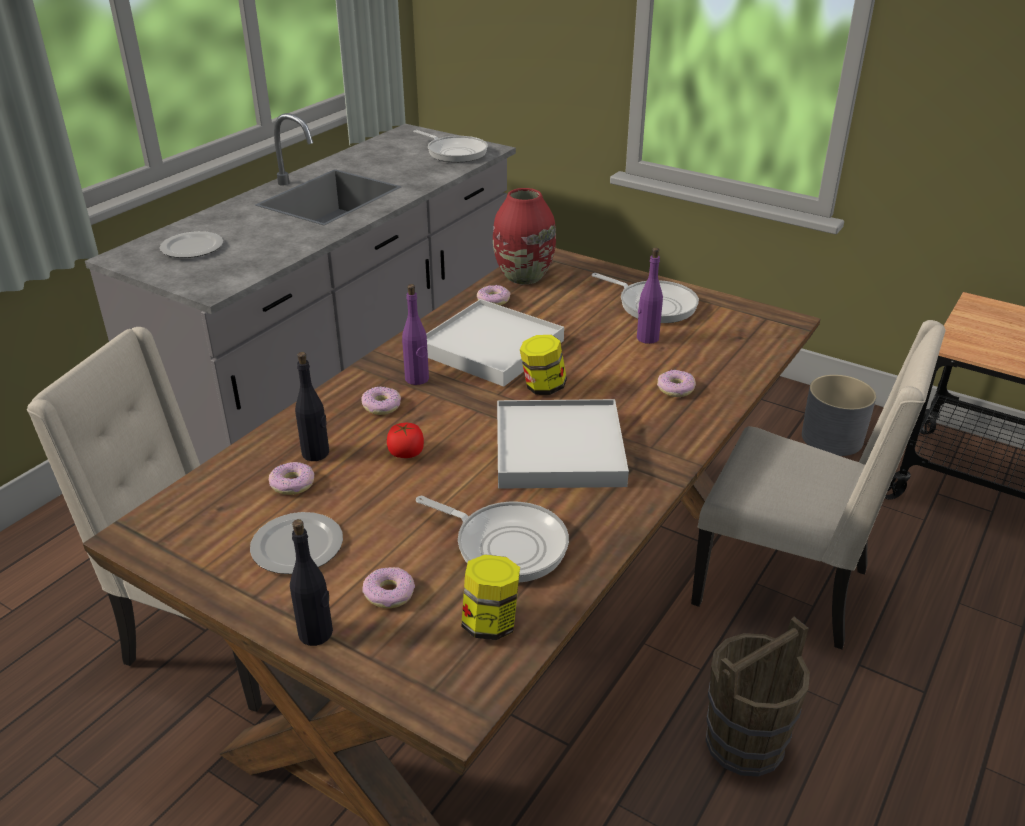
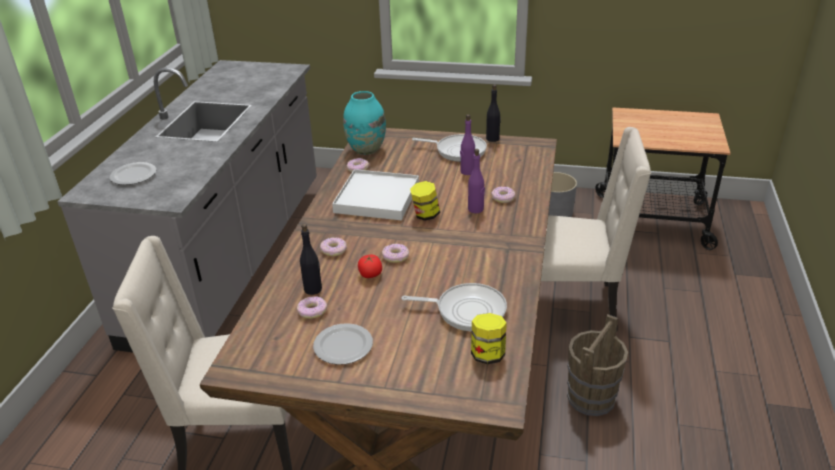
camera: 20 degrees left, 0 degrees up
black bottle [290,519,333,646] -> black bottle moved to [486,85,501,142]
donut [362,567,415,608] -> donut moved to [382,244,409,263]
purple bottle [402,284,429,385] -> purple bottle moved to [468,149,485,213]
frying pan [413,130,488,163] -> none
red vase [493,188,556,284] -> turquoise vase [343,91,386,155]
white tray [497,399,629,489] -> none

